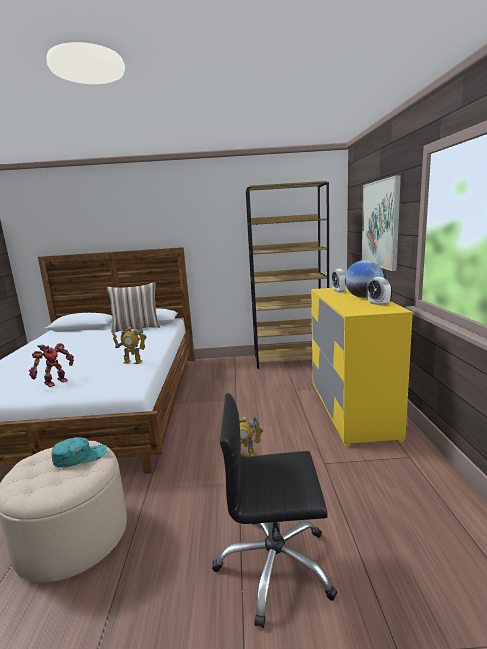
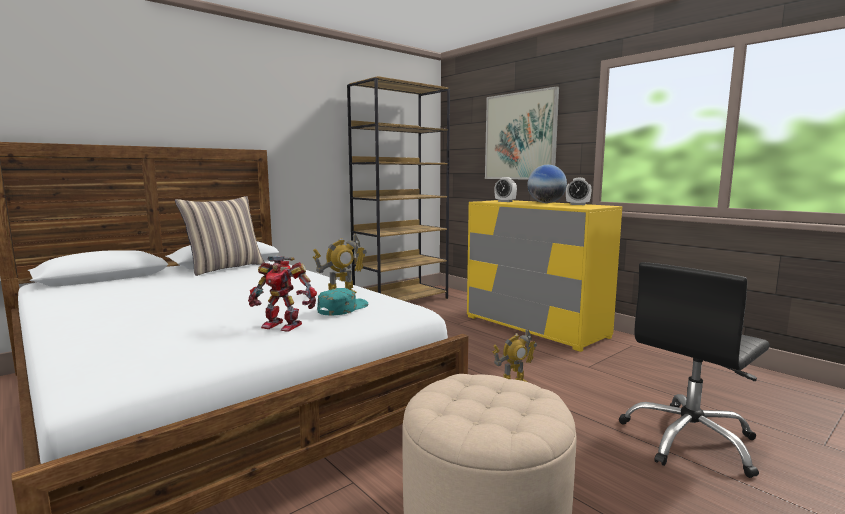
camera: 40 degrees left, 5 degrees down
toy robot [29,343,74,387] -> toy robot turned 105 degrees clockwise [248,256,317,332]
turquoise cap [52,437,107,467] -> turquoise cap moved to [317,288,368,315]

